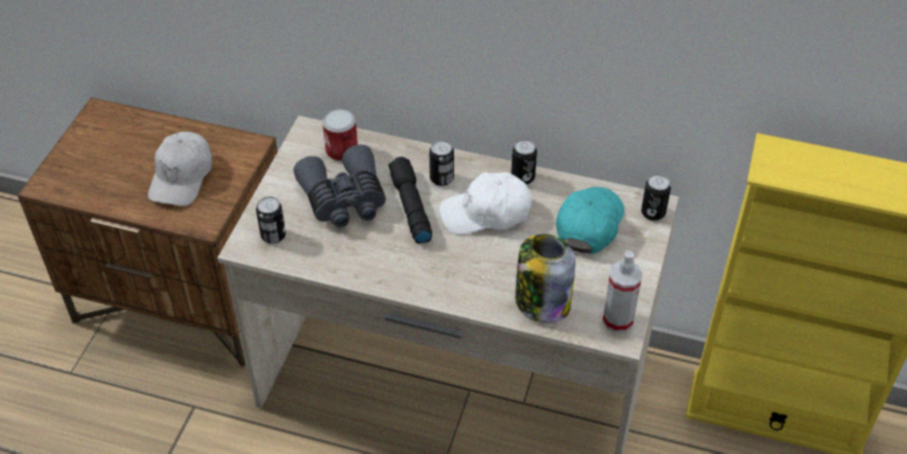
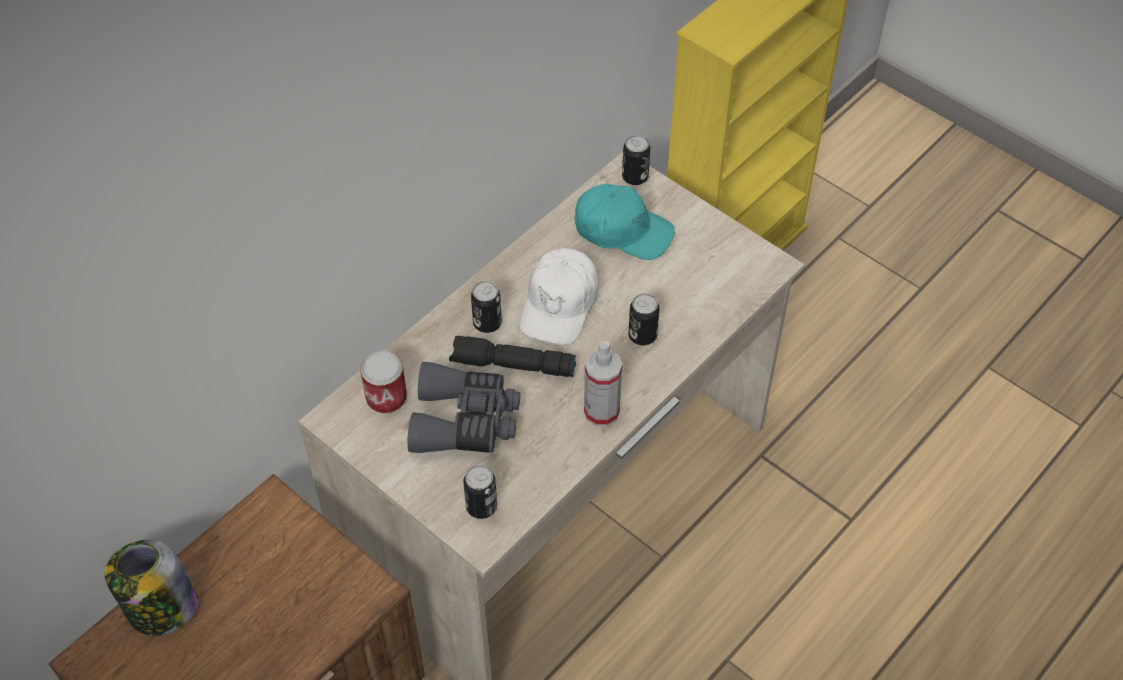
camera: 65 degrees left, 5 degrees up
white cap [148,132,212,206] -> none
can [511,139,537,185] -> can moved to [628,293,660,345]
jar [515,234,576,323] -> jar moved to [105,540,199,636]
turquoise cap [556,187,624,254] -> turquoise cap turned 150 degrees clockwise [575,184,675,260]
spray bottle [602,251,643,333] -> spray bottle moved to [584,341,622,427]

